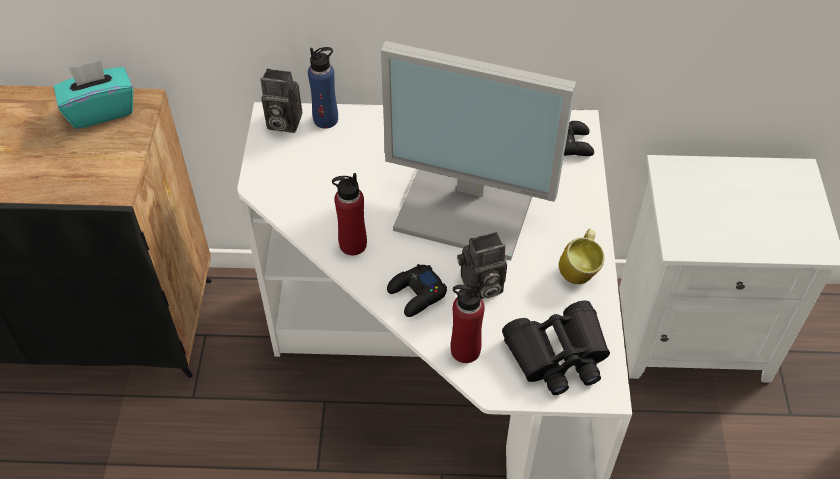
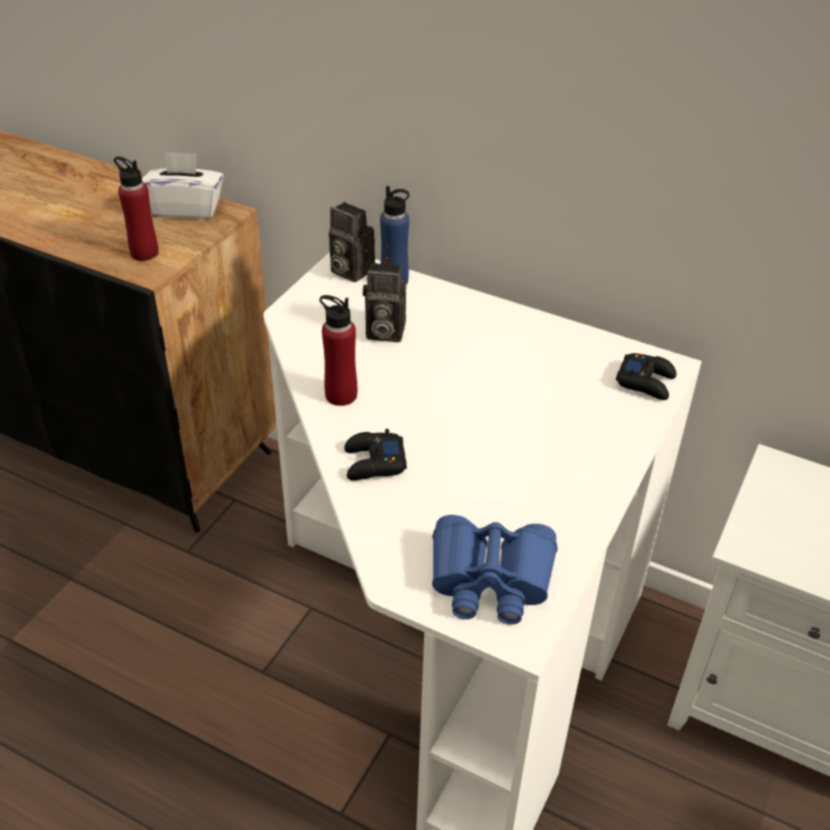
camera: 25 degrees right, 10 degrees down
turquoise tissue box [54,60,133,129] -> white tissue box [142,151,224,219]
monitor [381,41,576,261] -> none
red bottle [451,284,485,363] -> red bottle moved to [114,156,159,261]
camera [457,232,507,299] -> camera moved to [363,262,406,342]
black binoculars [502,300,610,395] -> blue binoculars [432,515,558,624]
mug [559,228,604,284] -> none

